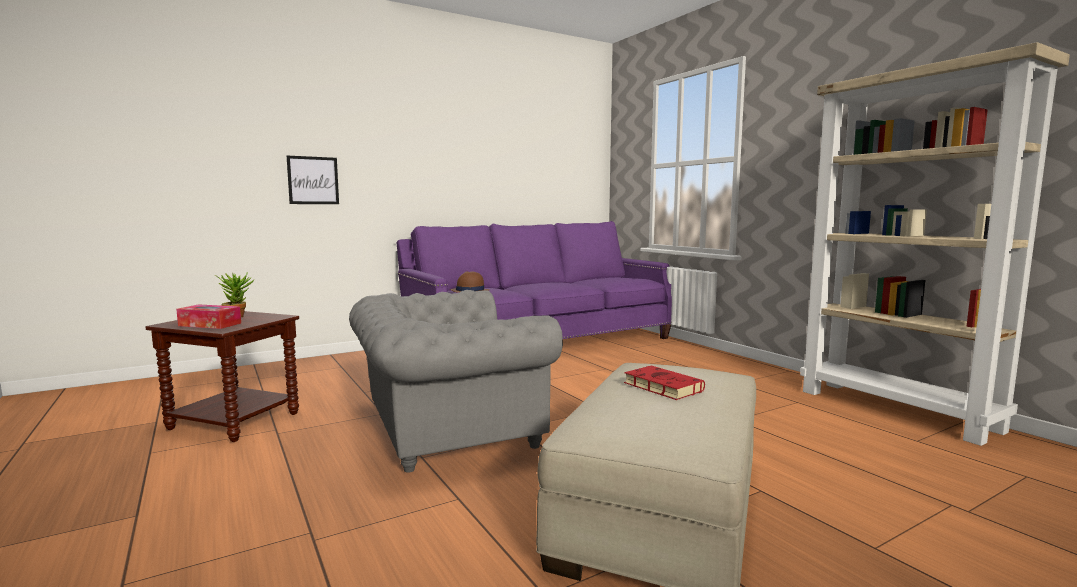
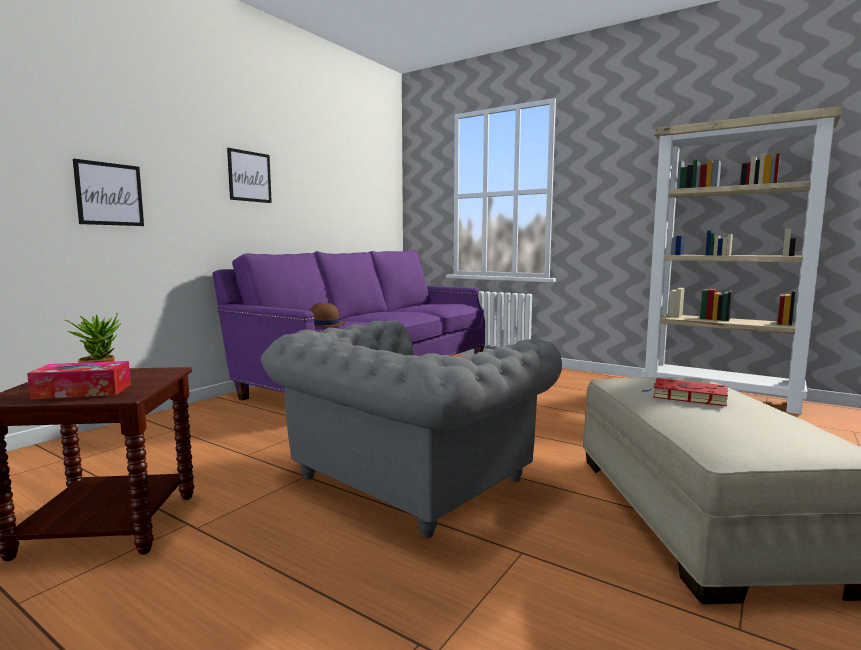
camera: 25 degrees left, 0 degrees up
none -> picture [227,148,272,203]

